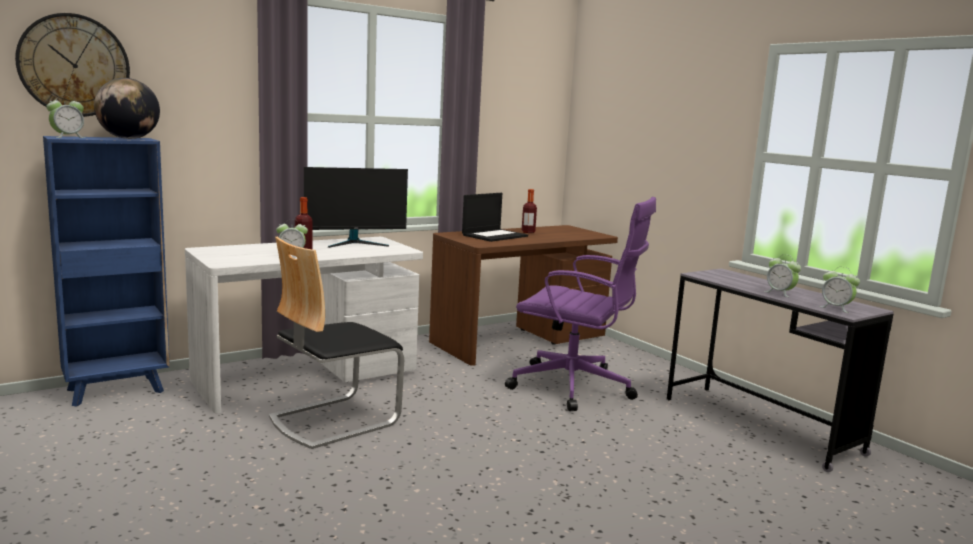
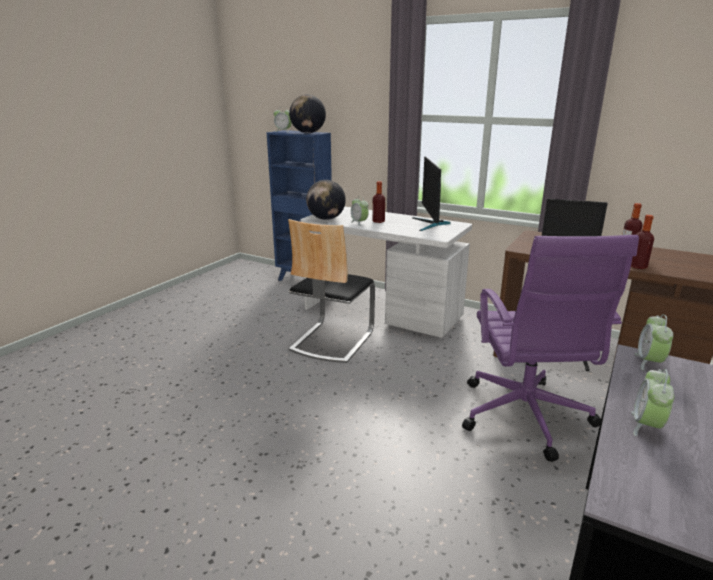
camera: 65 degrees right, 10 degrees up
wall clock [15,13,130,117] -> none
chair [269,236,404,449] -> chair turned 90 degrees counterclockwise [288,219,375,363]
monitor [304,167,408,248] -> monitor turned 45 degrees clockwise [413,156,451,231]
alarm clock [819,267,860,313] -> alarm clock moved to [635,314,674,370]
none -> globe [306,180,346,220]
none -> bottle [631,215,654,269]

